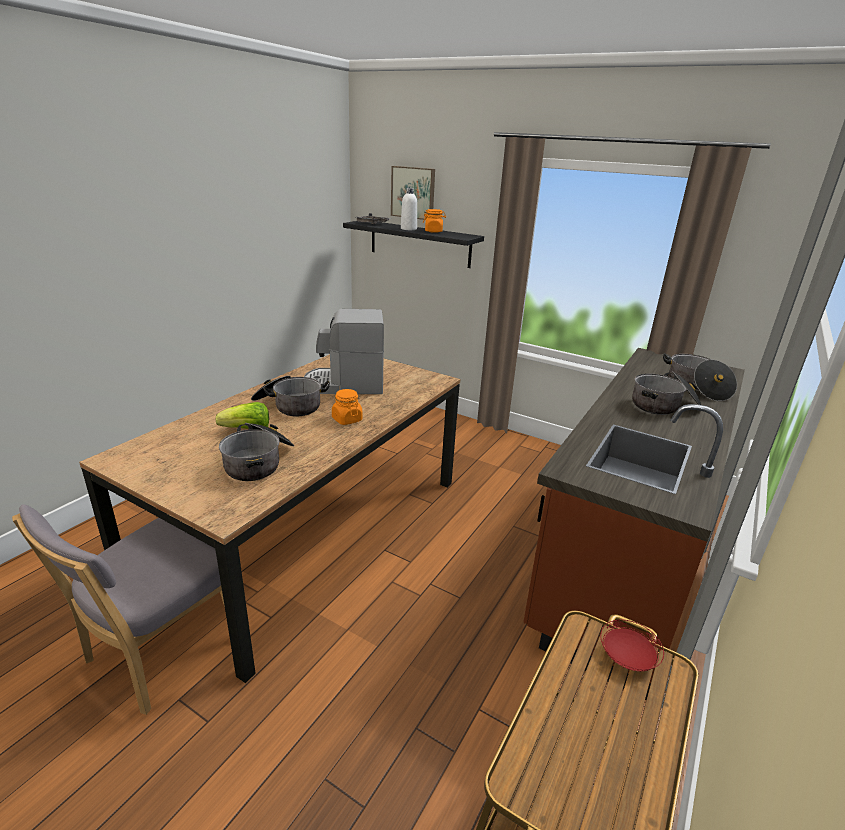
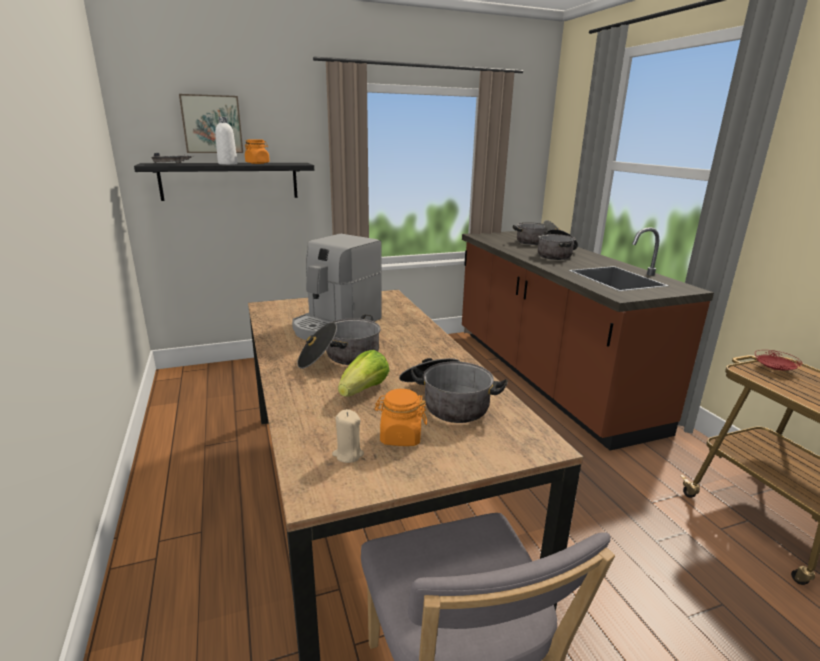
camera: 50 degrees left, 5 degrees down
orange jar [332,389,363,425] -> orange jar moved to [374,389,427,446]
none -> beige candle [332,409,364,463]

